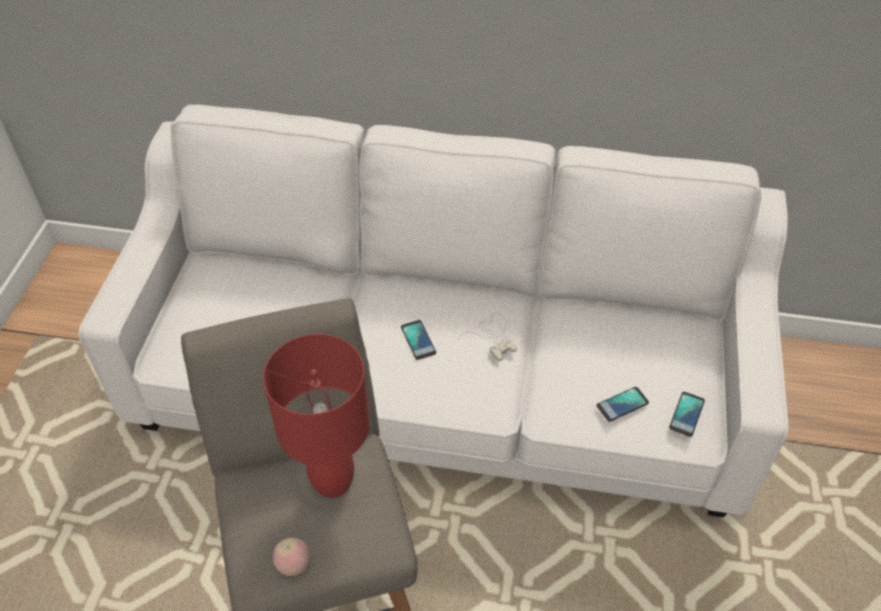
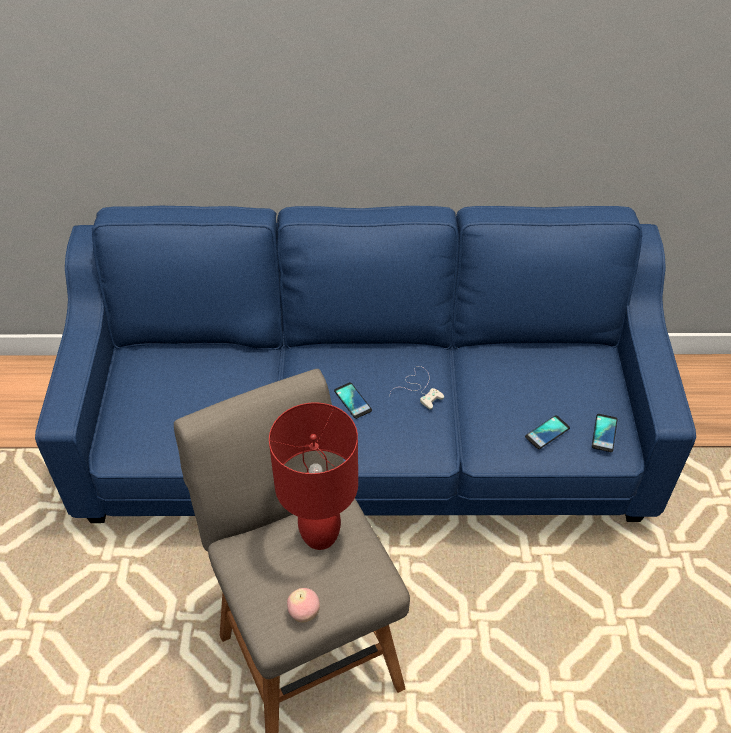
camera: 10 degrees left, 0 degrees up
white sofa [78,105,789,517] -> blue sofa [35,206,696,523]

